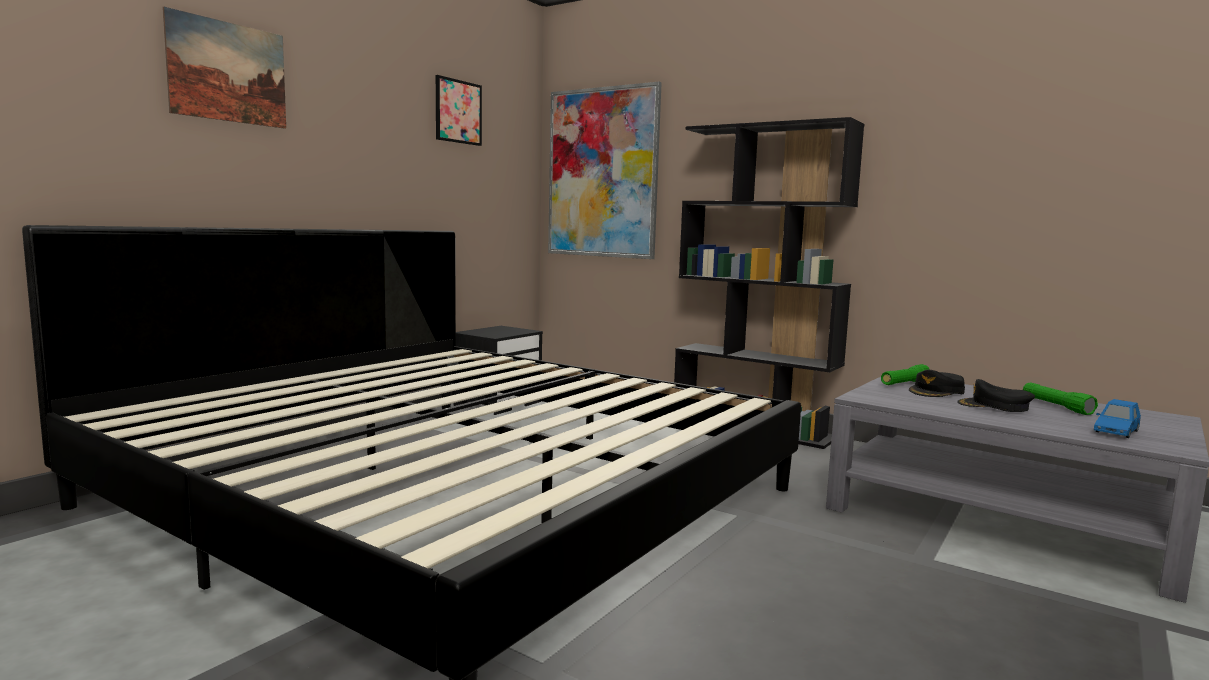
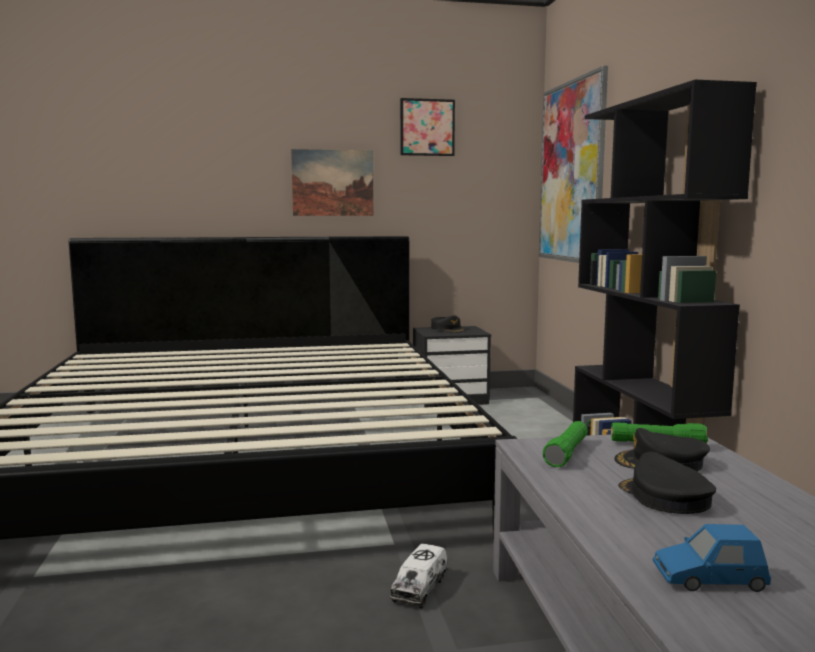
camera: 45 degrees right, 0 degrees up
picture [162,7,286,129] -> picture moved to [291,149,373,216]
green flashlight [1023,382,1098,415] -> green flashlight moved to [543,421,588,467]
none -> toy truck [390,543,448,609]
none -> black cap [431,315,465,333]

